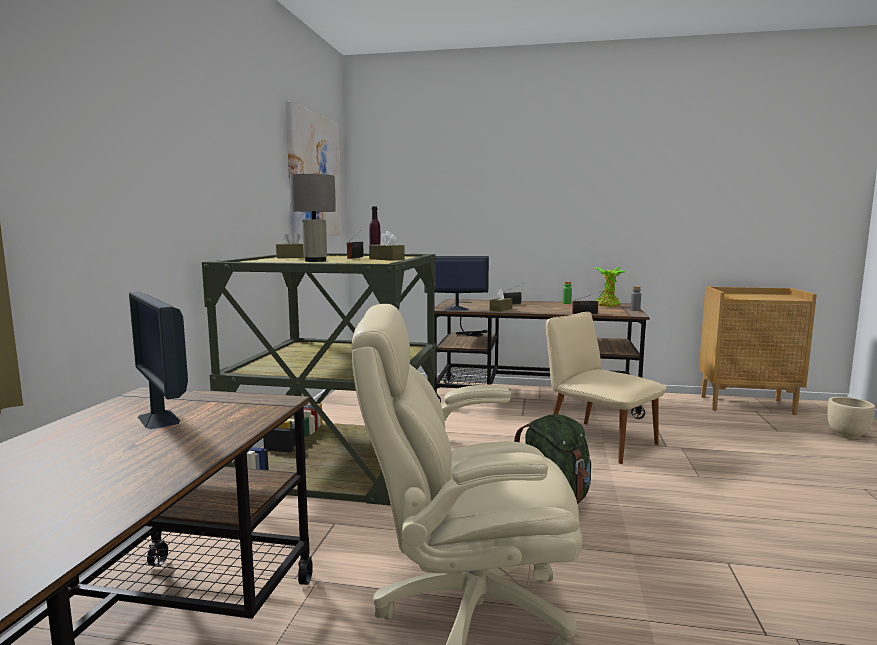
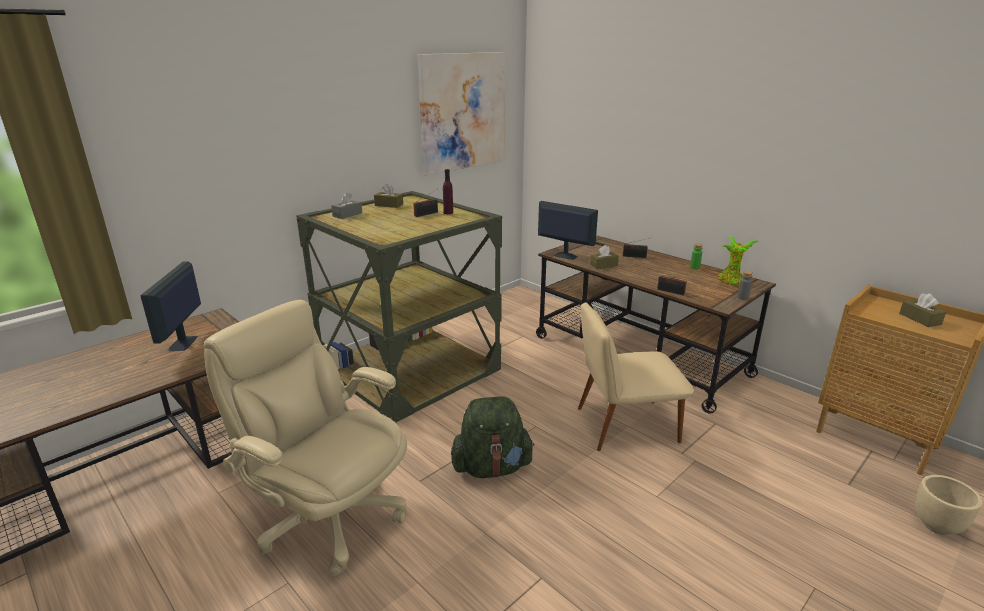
camera: 35 degrees right, 15 degrees up
grey table lamp [290,174,336,262] -> none
brown tissue box [369,231,405,261] -> brown tissue box moved to [899,293,946,327]
beige chair [546,312,666,464] -> beige chair turned 90 degrees counterclockwise [578,302,694,451]
none -> grey tissue box [331,192,362,219]

